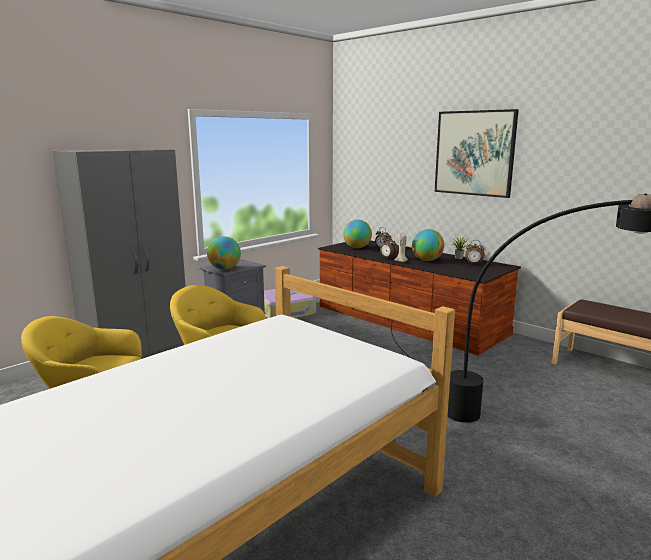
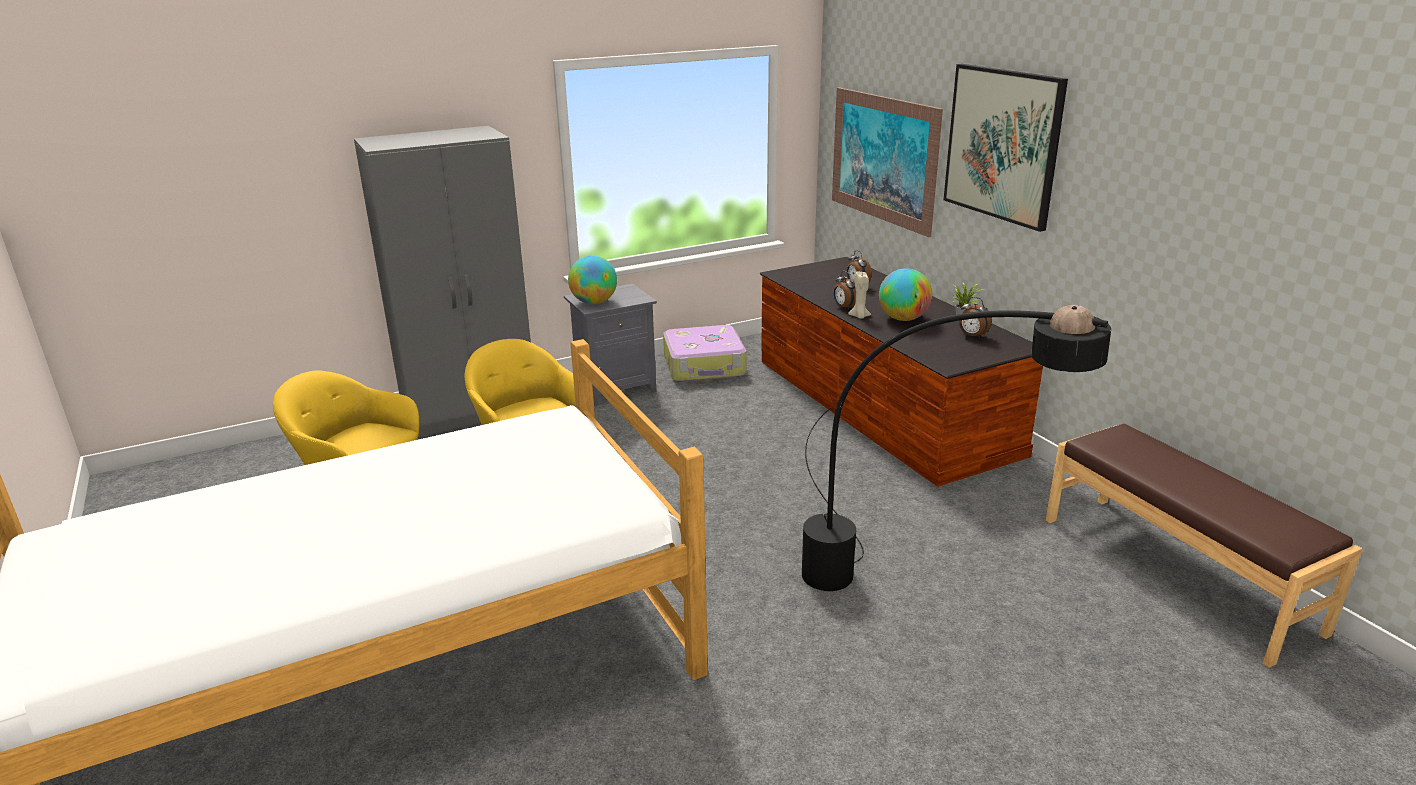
camera: 20 degrees right, 10 degrees up
globe [343,220,372,248] -> none
none -> picture [832,87,943,237]

